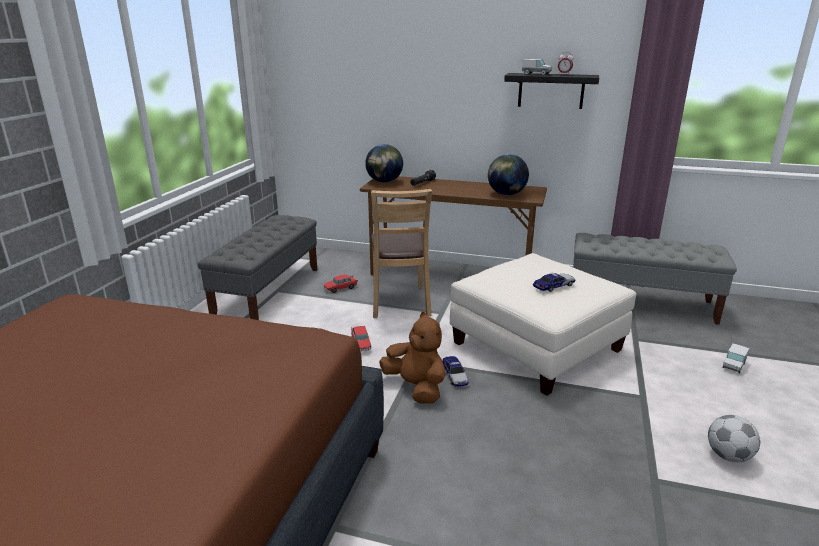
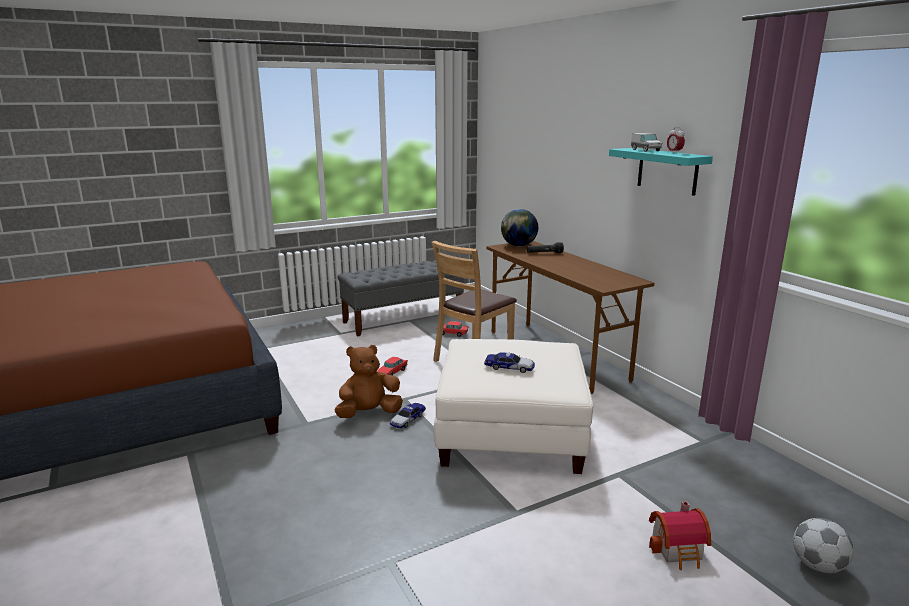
camera: 45 degrees right, 5 degrees down
brown plush toy [379,312,446,404] -> brown plush toy turned 120 degrees counterclockwise [335,345,403,418]
globe [488,154,529,195] -> none
black shelf [504,73,599,109] -> turquoise shelf [609,148,713,196]
grey bench [573,233,737,325] -> none
football [708,415,760,462] -> football moved to [793,518,853,574]
toy truck [723,343,749,373] -> toy house [649,501,711,570]

